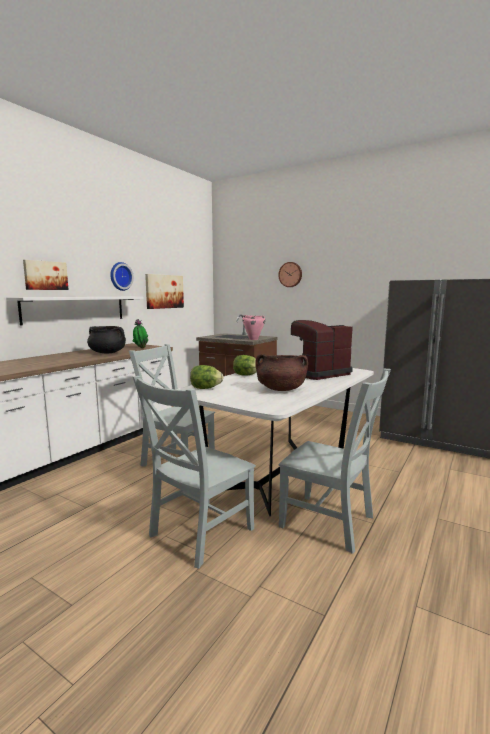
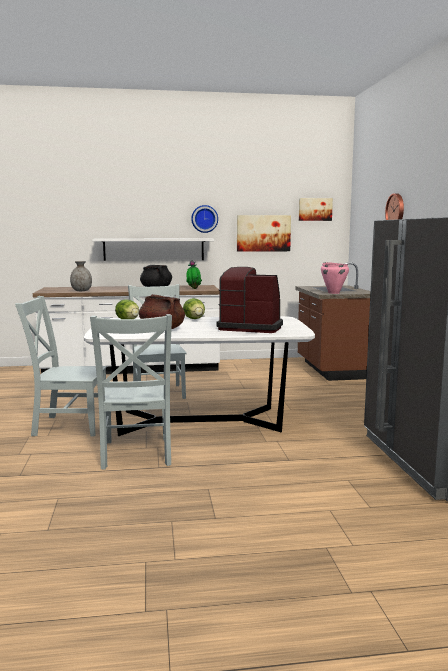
camera: 50 degrees right, 0 degrees up
picture [23,260,69,290] -> picture moved to [299,198,333,221]
none -> grey vase [70,261,92,291]

